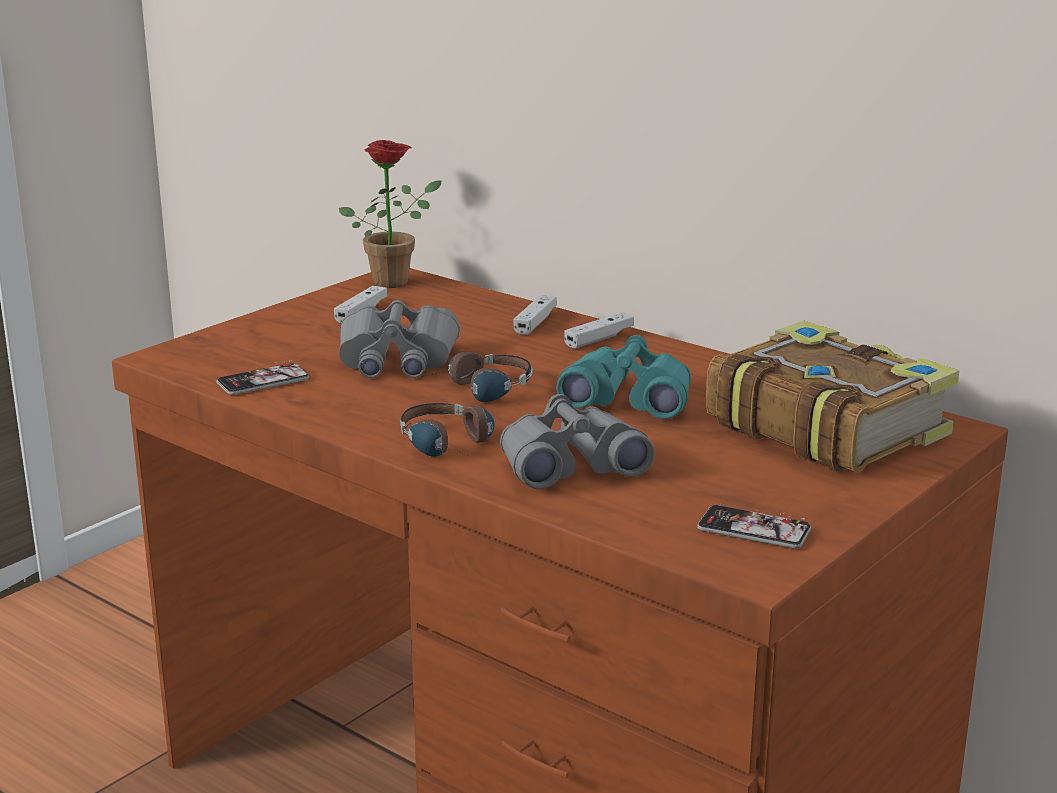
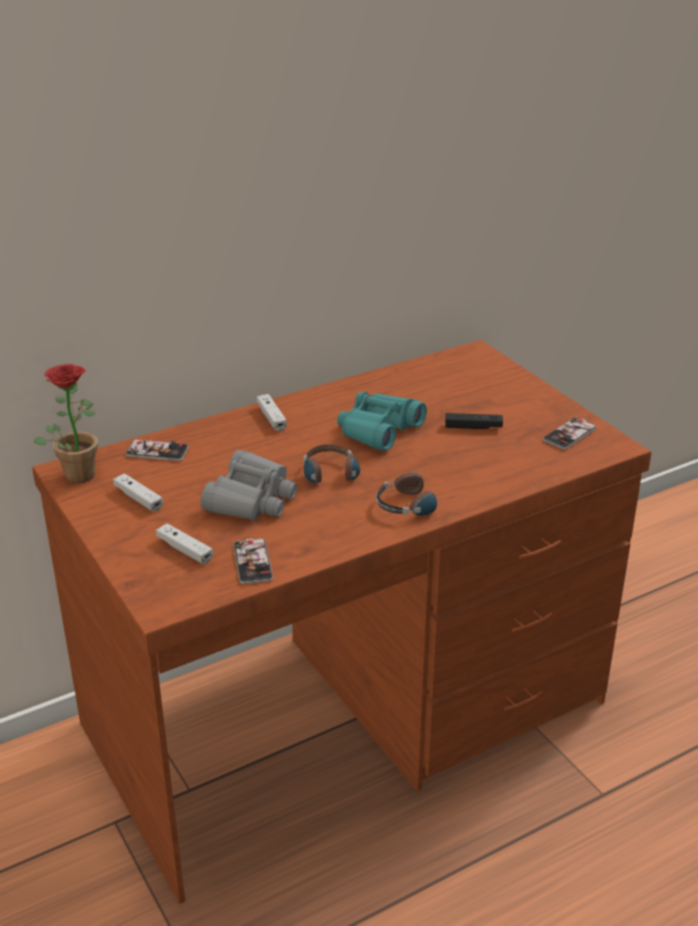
camera: 70 degrees left, 10 degrees up
grey binoculars [500,394,655,489] -> none
white game controller [513,295,557,335] -> white game controller moved to [156,523,213,564]
book [706,321,960,473] -> none
none -> phone [125,438,189,461]
none -> black game controller [445,413,503,429]

